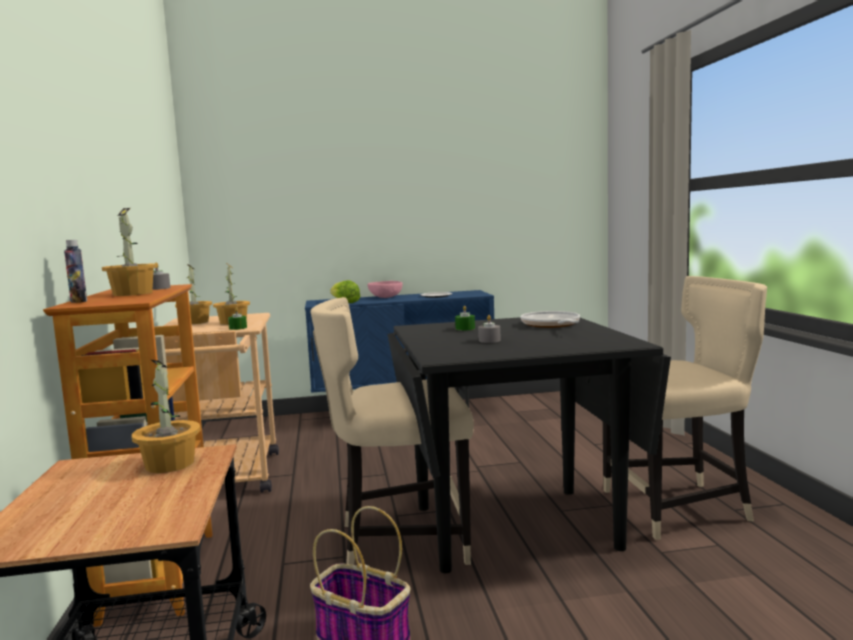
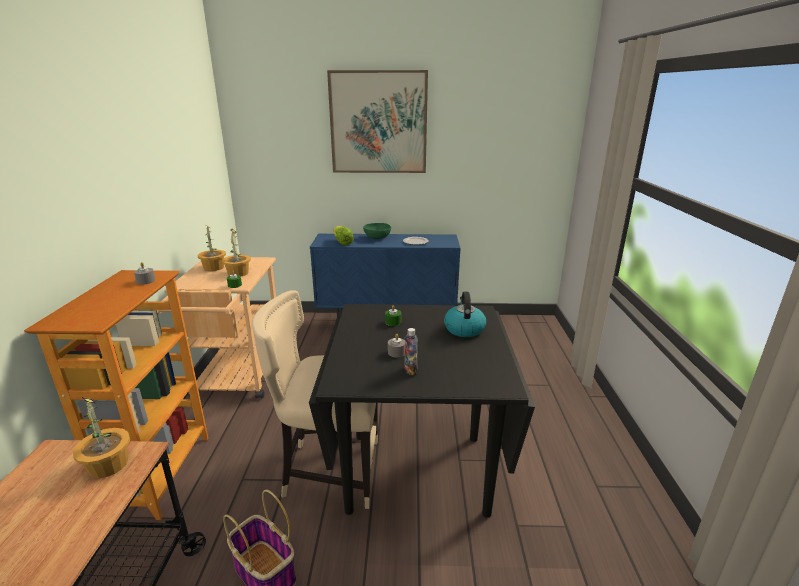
camera: 10 degrees right, 15 degrees up
bottle [64,240,87,303] -> bottle moved to [405,328,418,375]
potted plant [102,208,157,296] -> none
pink bowl [368,281,403,298] -> green bowl [363,223,391,239]
frying pan [521,311,580,328] -> kettle [444,292,486,337]
beige chair [603,276,767,540] -> none
none -> picture [327,70,428,173]

